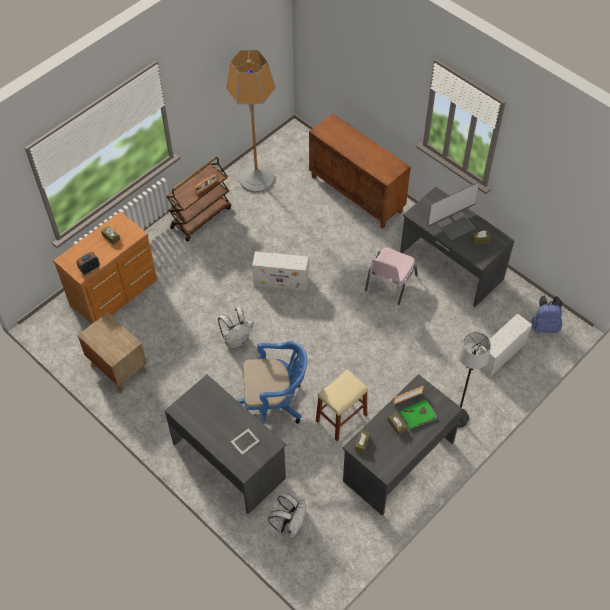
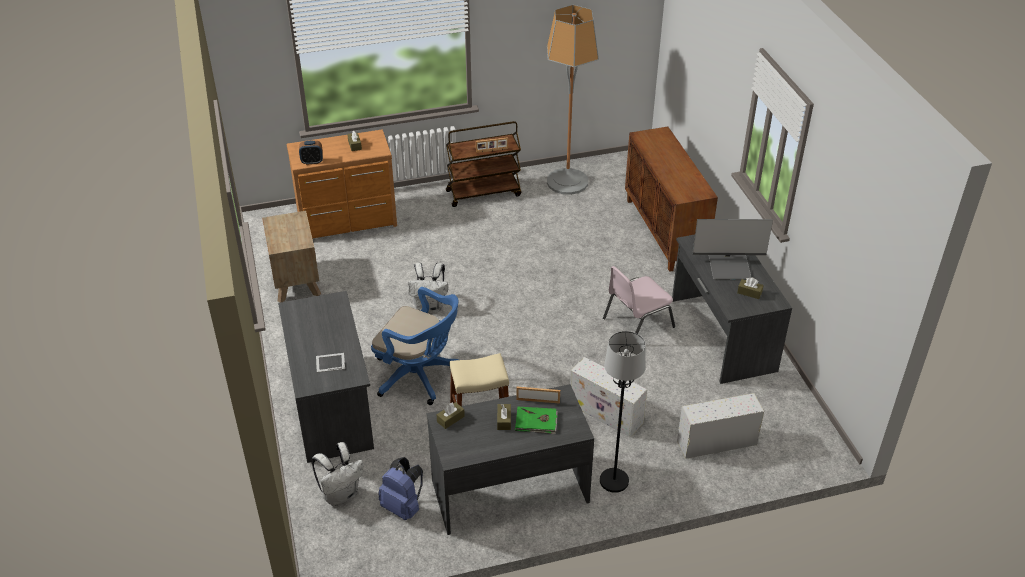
camera: 30 degrees right, 15 degrees down
white storage box [252,251,309,291] -> white storage box moved to [570,357,647,438]
blue backpack [532,295,562,333] -> blue backpack moved to [378,457,423,520]

